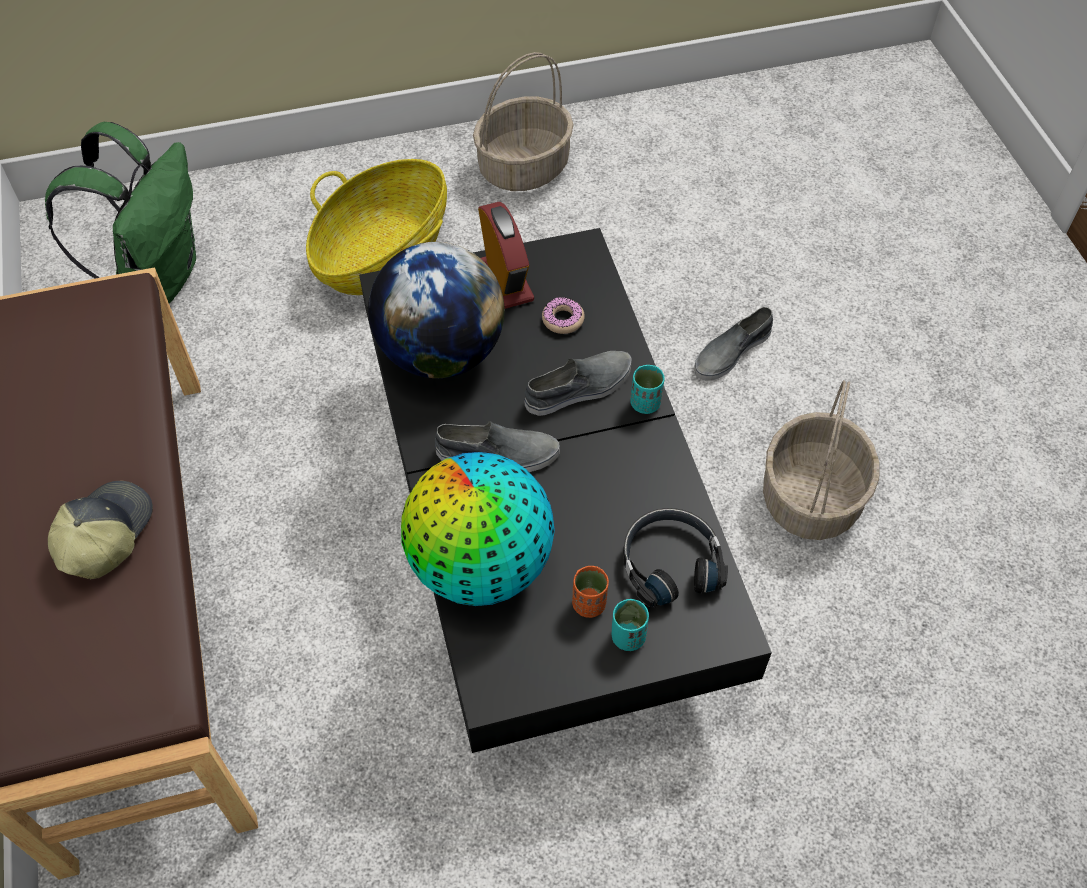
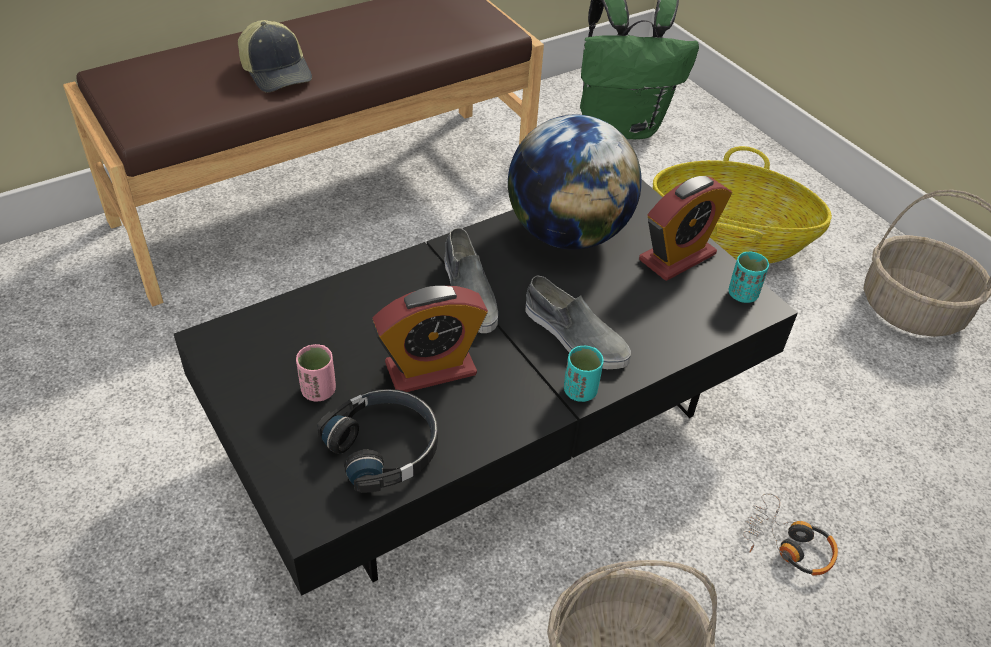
camera: 70 degrees right, 10 degrees down
cap [48,481,153,580] -> cap turned 60 degrees clockwise [238,20,312,93]
globe [401,452,555,606] -> none
donut [542,297,585,334] -> none
orange cup [572,565,609,618] -> pink cup [296,344,336,401]
turquoise cup [612,599,649,651] -> turquoise cup moved to [729,252,769,303]
grey shoe [694,307,773,381] -> headphones [743,493,838,576]
none -> alarm clock [372,286,488,392]

